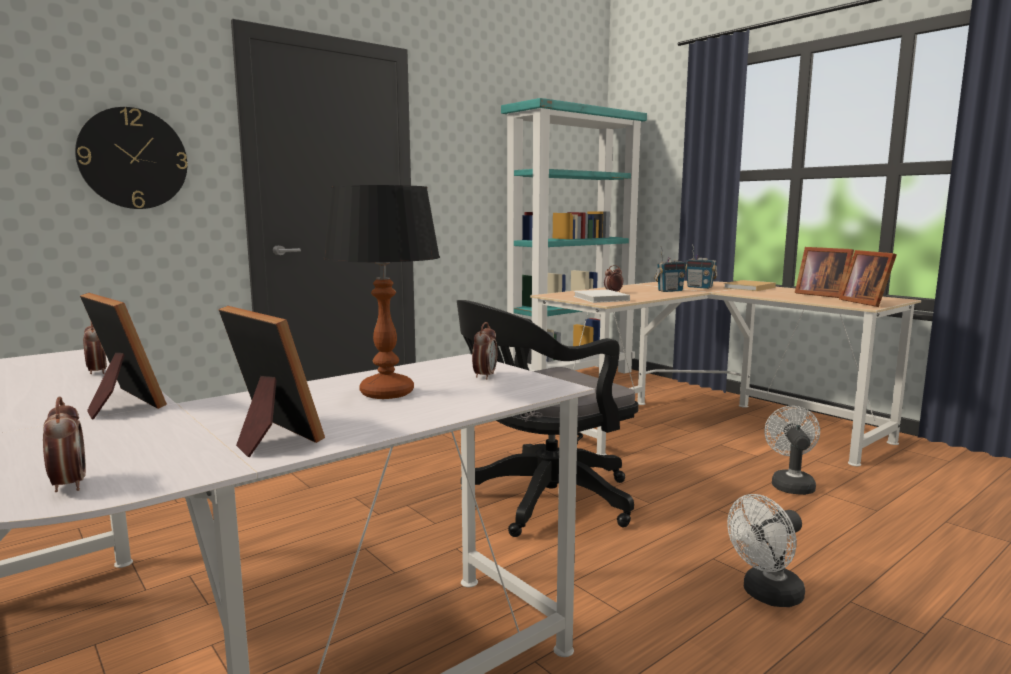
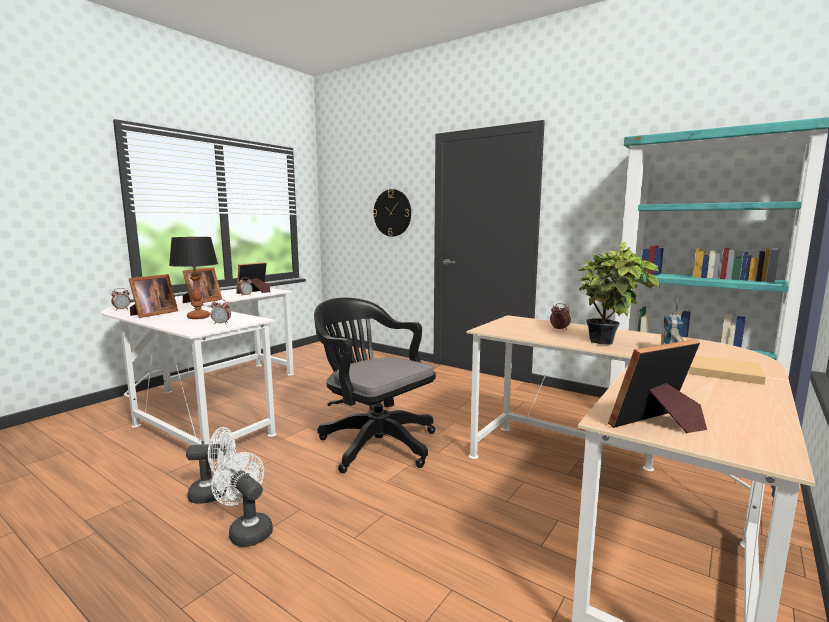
camera: 75 degrees right, 0 degrees up
white book [573,290,630,303] -> none
radio [654,246,686,292] -> potted plant [577,242,660,345]
white fan [764,406,820,495] -> white fan moved to [186,427,236,504]
picture frame [795,247,854,298] -> picture frame moved to [236,262,271,294]

